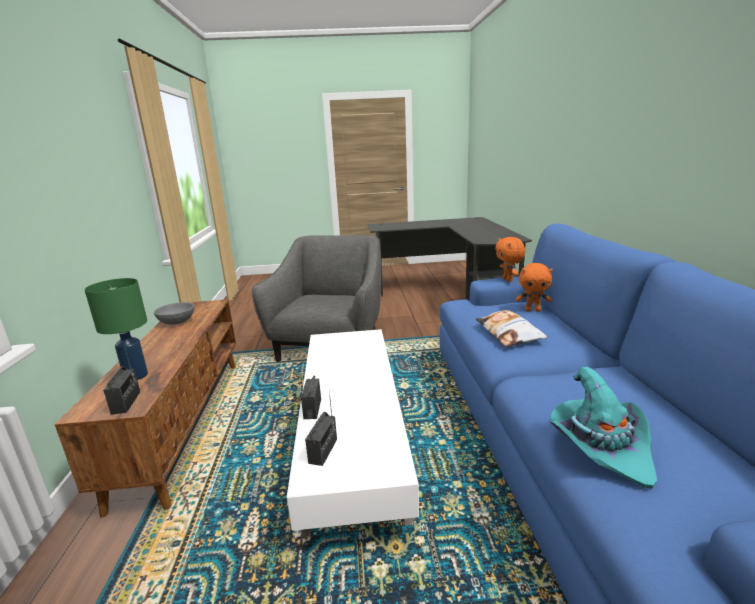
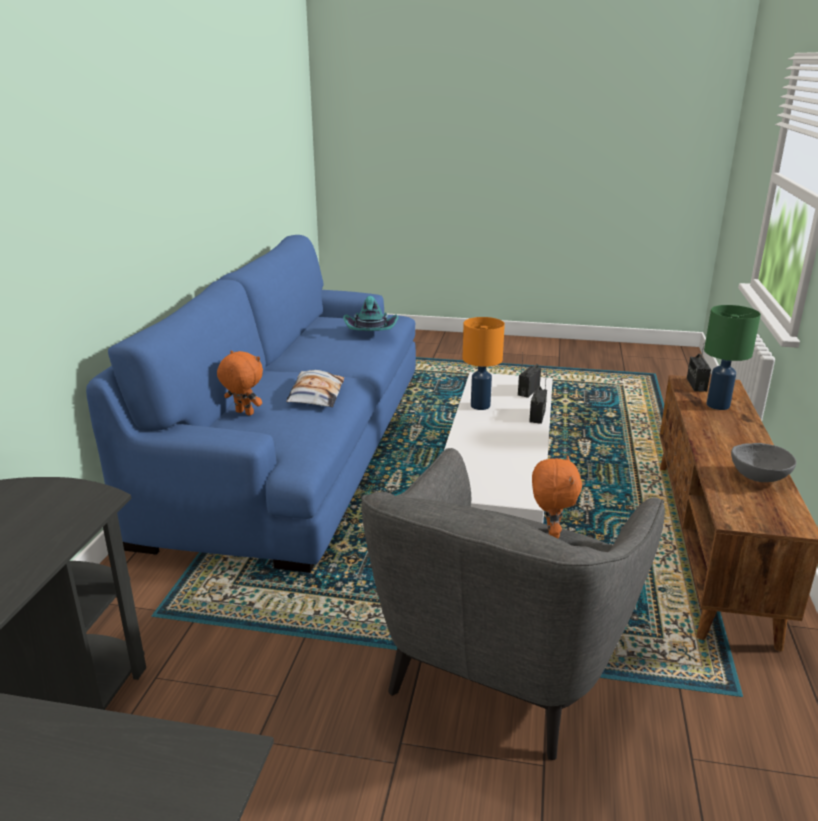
camera: 165 degrees left, 5 degrees up
orange plush toy [495,237,525,282] -> orange plush toy moved to [532,455,582,538]
none -> orange table lamp [462,317,505,410]

